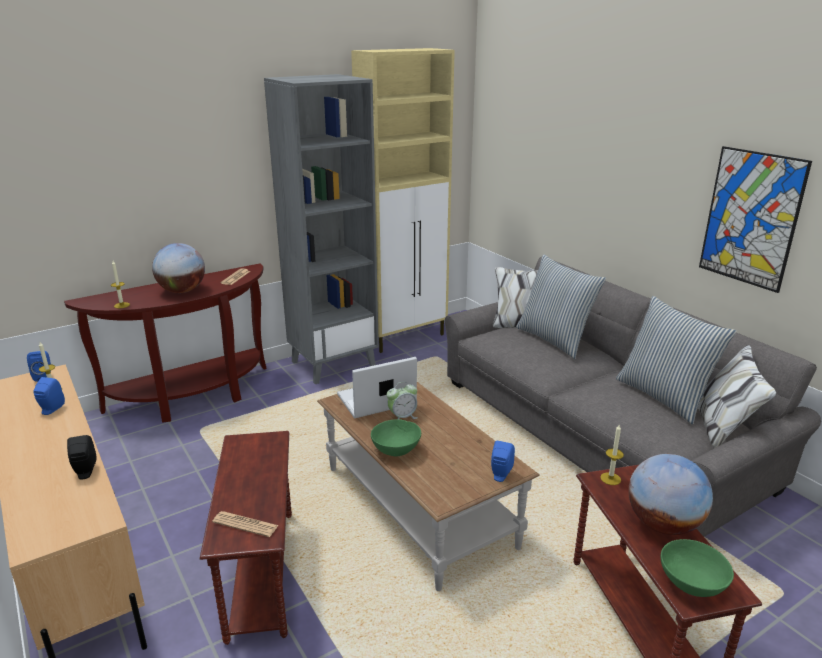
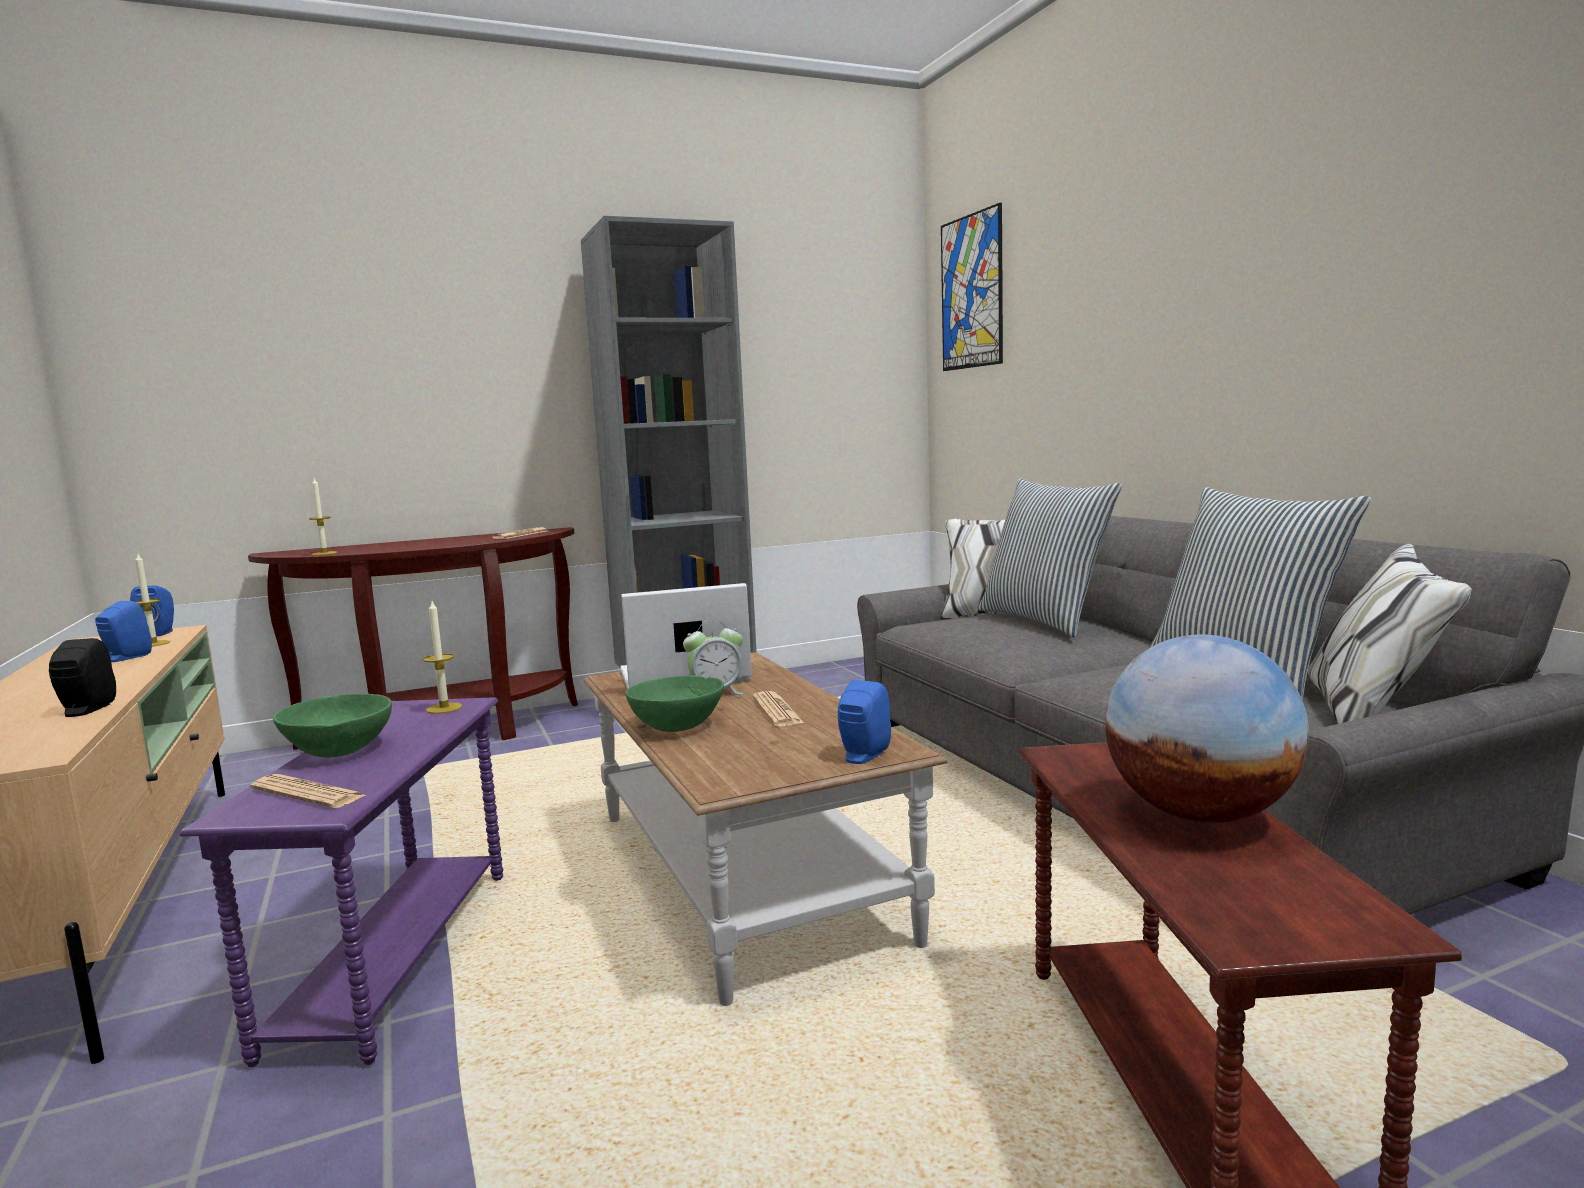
camera: 10 degrees right, 15 degrees down
globe [152,243,205,293] -> none
brown side table [200,431,292,645] -> purple side table [180,697,503,1067]
beige cabinet [351,48,455,353] -> none
candle [600,425,624,485] -> candle moved to [423,601,462,714]
green bowl [661,539,734,597] -> green bowl moved to [273,694,392,757]
picture [699,146,812,293] -> picture moved to [941,203,1003,371]
none -> newspaper [752,691,804,727]

